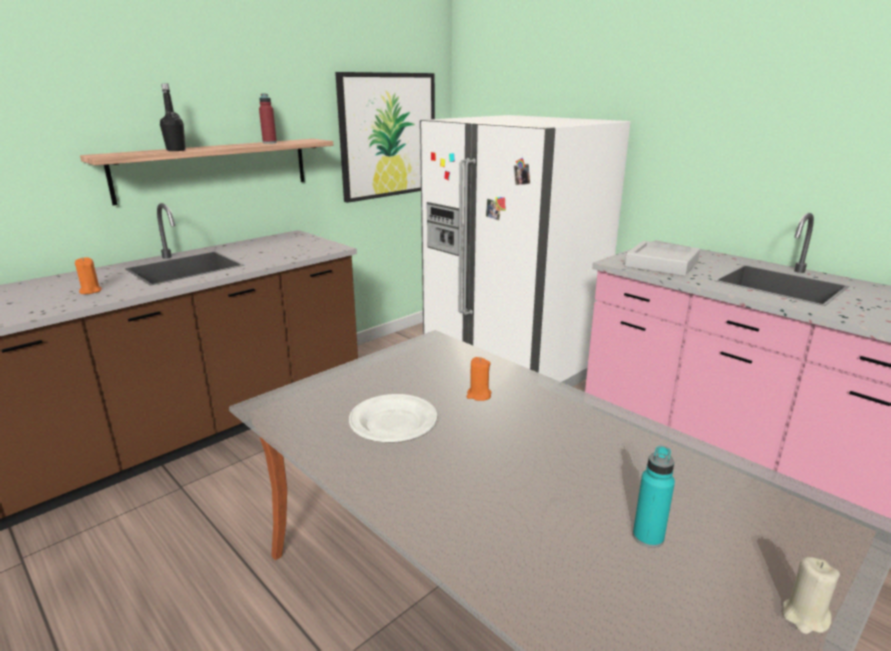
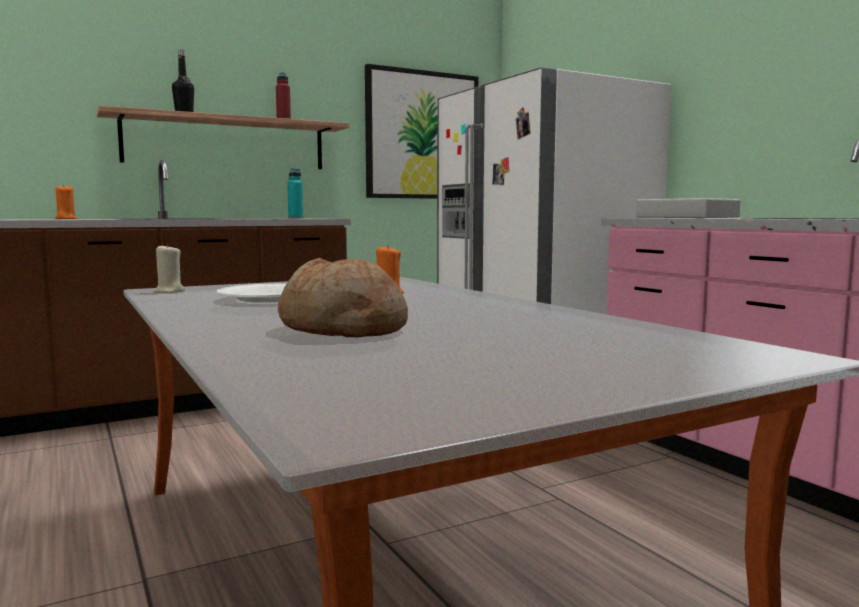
camera: 15 degrees right, 15 degrees down
turquoise bottle [633,446,675,548] -> turquoise bottle moved to [287,168,303,219]
beige candle [783,557,840,634] -> beige candle moved to [153,243,185,293]
none -> bread [278,258,408,337]

